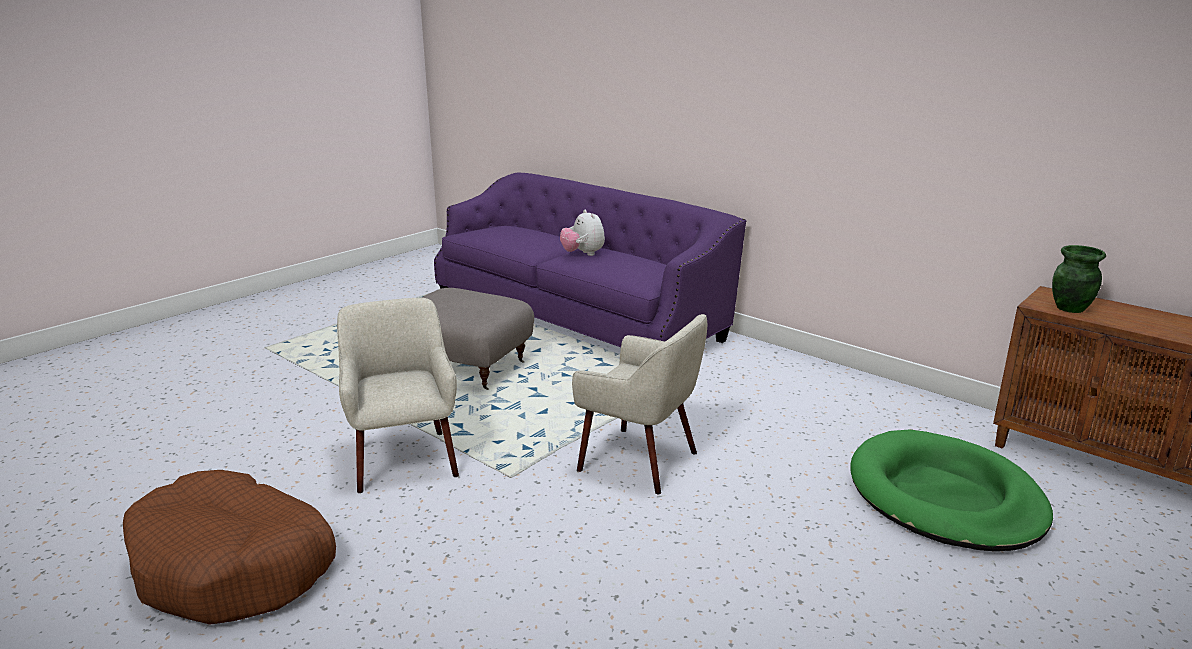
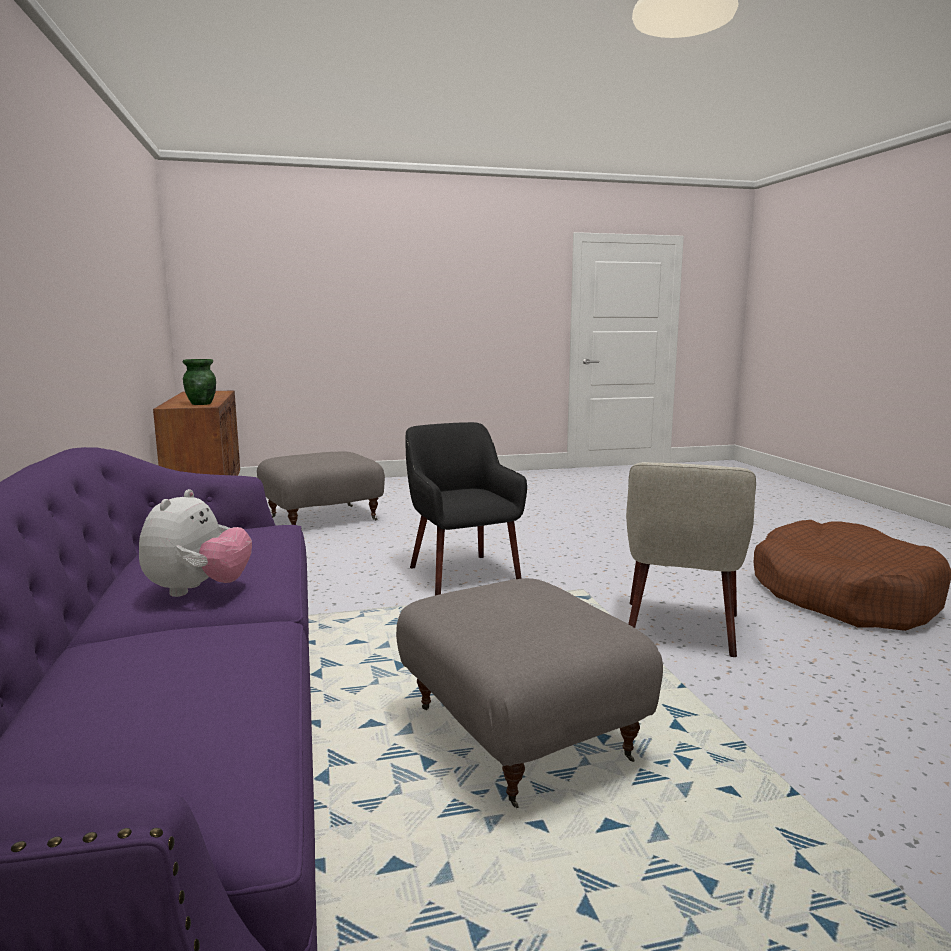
camera: 145 degrees left, 10 degrees down
beige armchair [572,314,707,494] -> black armchair [406,422,527,595]
green dog bed [850,429,1053,551] -> grey ottoman [257,451,385,525]

